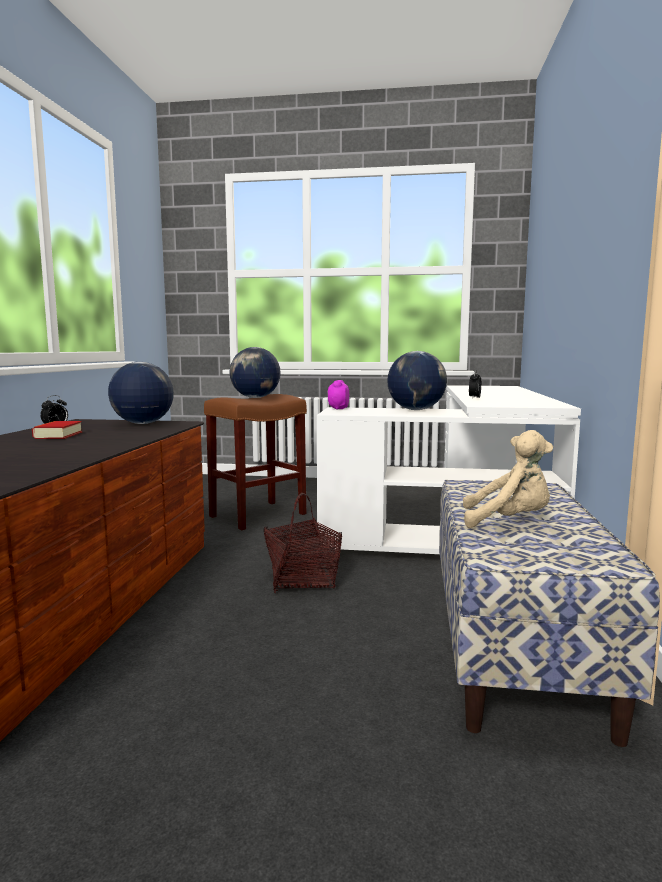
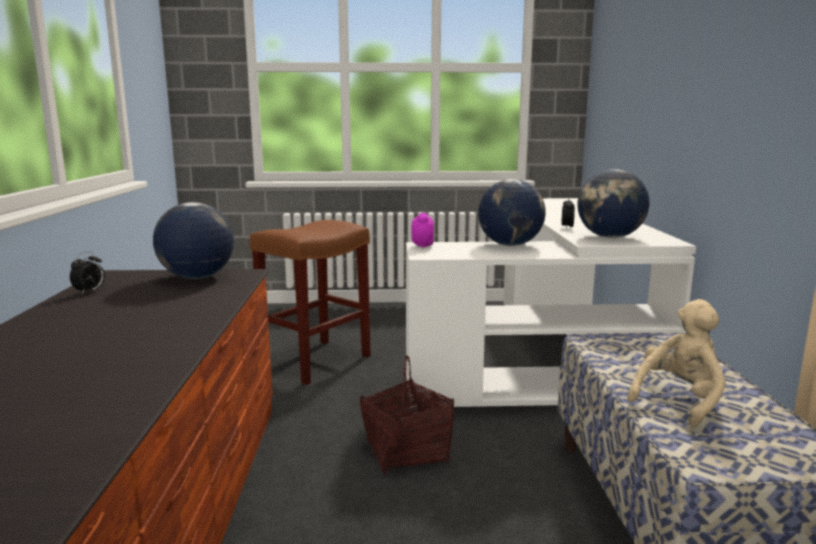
camera: 10 degrees left, 5 degrees up
book [32,421,82,439] -> none
globe [229,347,281,398] -> globe moved to [577,169,649,238]
beige plush toy [463,430,553,528] -> beige plush toy turned 45 degrees counterclockwise [627,299,726,427]

